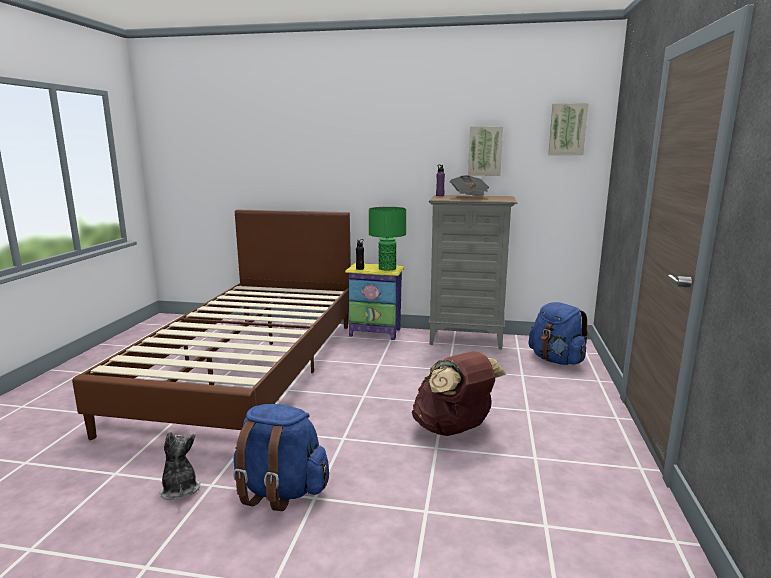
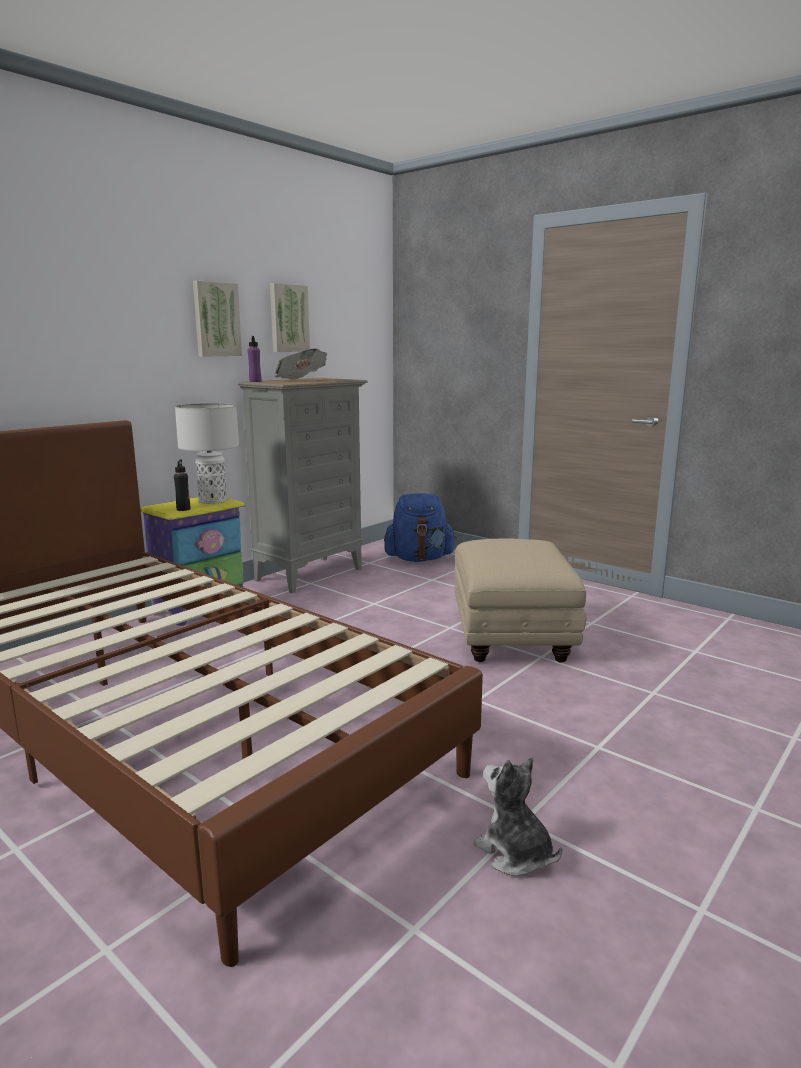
camera: 60 degrees left, 0 degrees up
plush toy [159,432,200,500] -> plush toy turned 45 degrees clockwise [473,757,563,877]
blue backpack [233,404,329,511] -> none
green table lamp [369,207,406,271] -> white table lamp [175,403,239,504]
brown backpack [412,351,506,436] -> beige ottoman [454,538,587,663]
picture [548,103,588,155] -> picture moved to [193,280,242,357]

